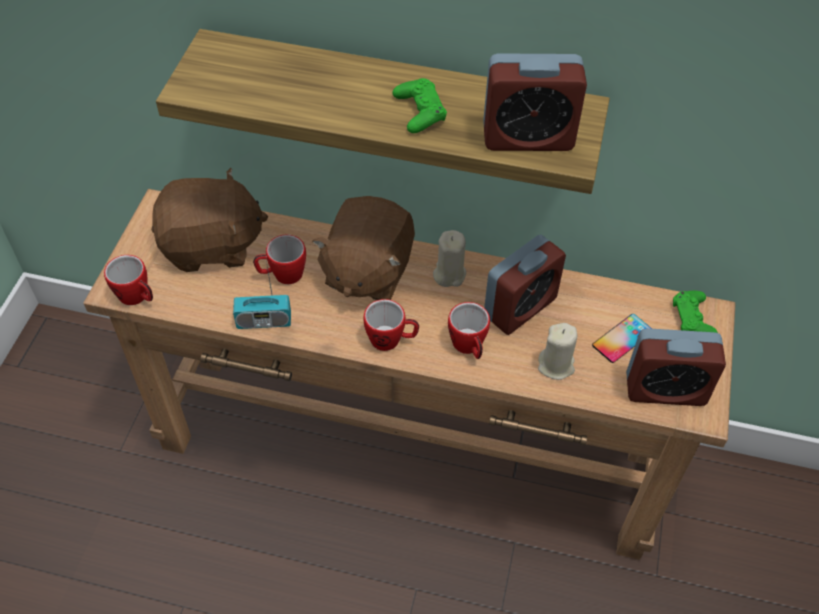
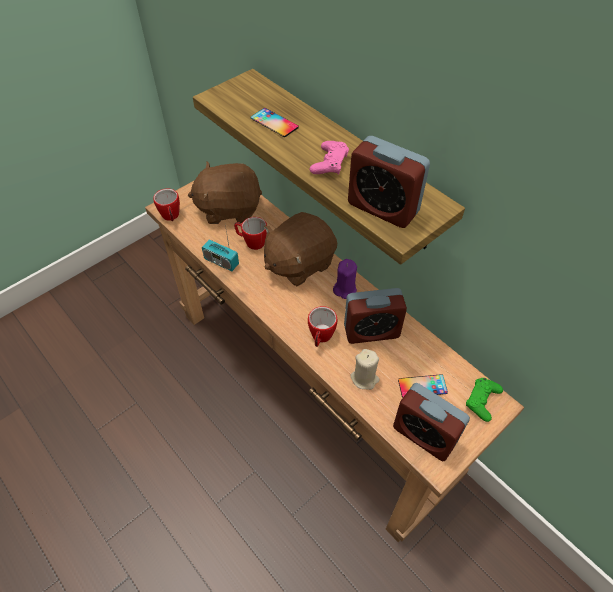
camera: 35 degrees right, 0 degrees up
brown plush toy [151,168,269,272] -> brown plush toy turned 150 degrees clockwise [188,161,262,224]
mug [363,299,419,351] -> none
green game controller [393,78,447,133] -> pink game controller [310,141,349,174]
beige candle [433,230,466,287] -> purple candle [333,259,357,299]
none -> phone [251,108,299,137]

